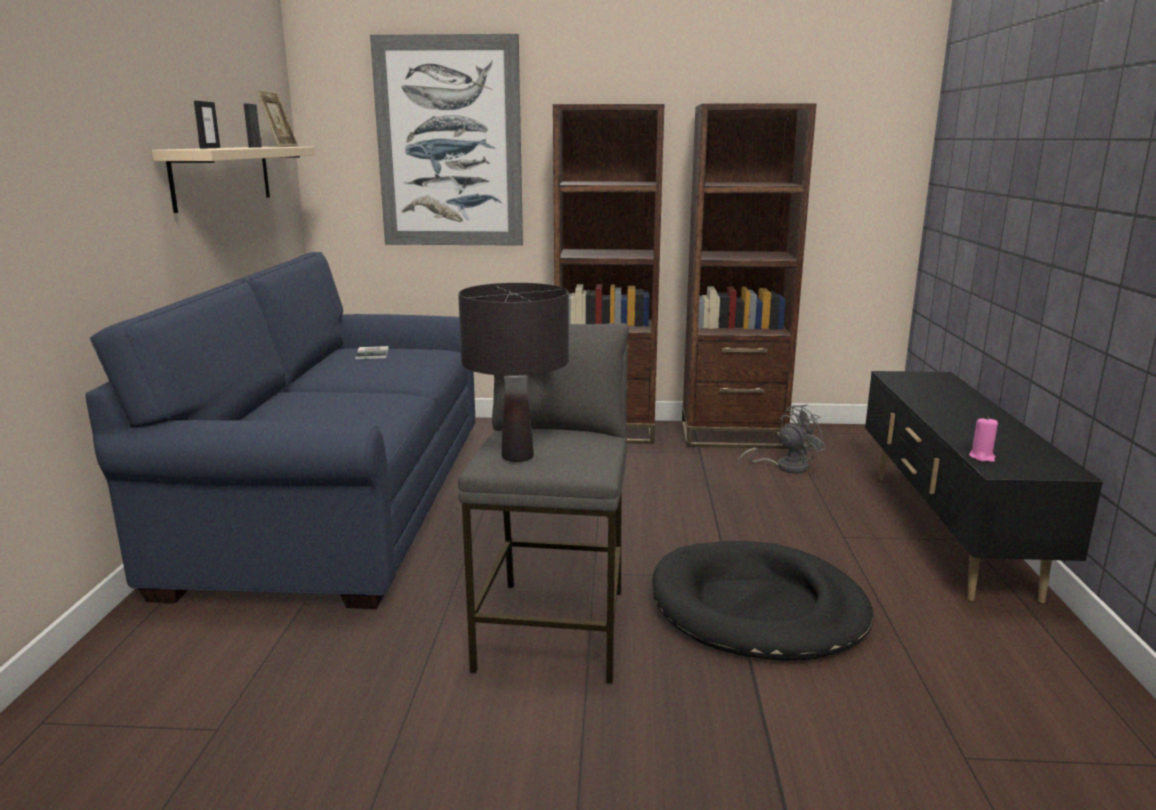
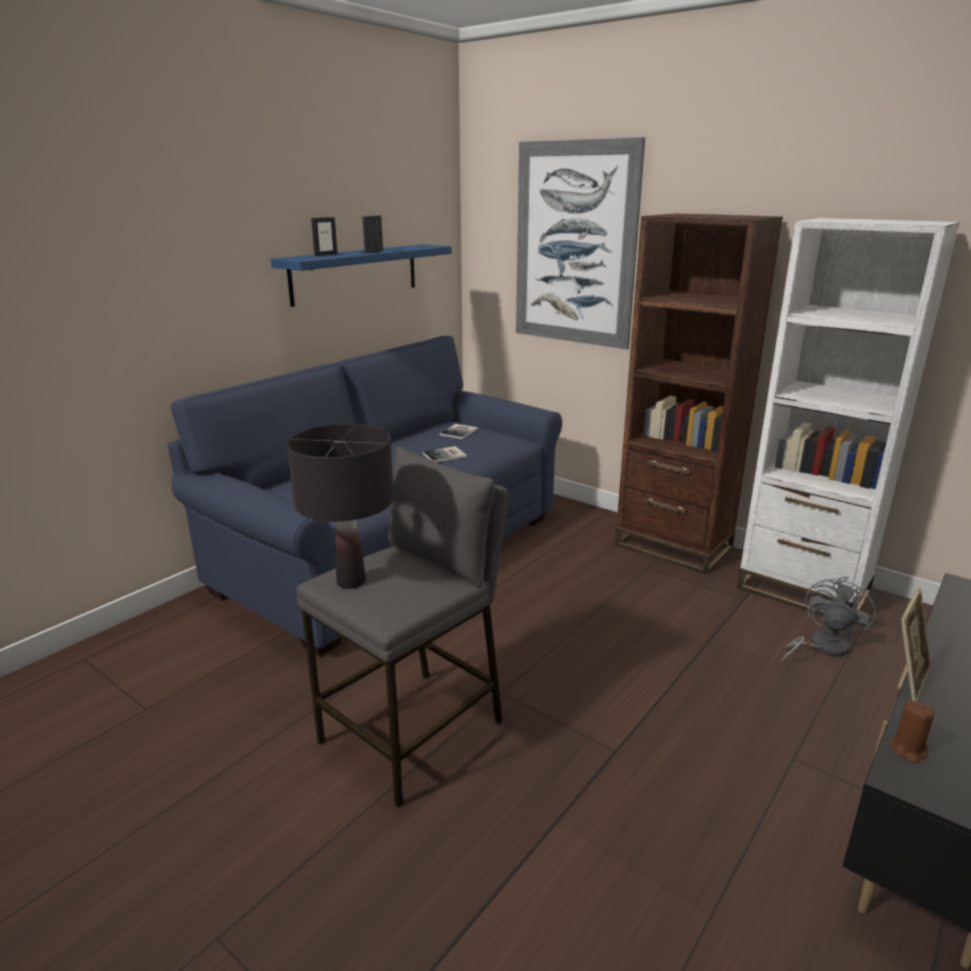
camera: 35 degrees right, 5 degrees up
beige shelf [152,147,315,213] -> blue shelf [271,244,452,307]
picture frame [256,90,298,147] -> picture frame moved to [901,588,931,701]
black dog bed [652,541,873,661] -> none
brown bookcase [682,103,817,449] -> white bookcase [737,218,960,616]
grey fan [737,405,826,474] -> grey fan turned 60 degrees counterclockwise [782,577,876,662]
pink candle [969,417,998,462] -> brown candle [890,701,934,763]
none -> book [423,446,467,462]

